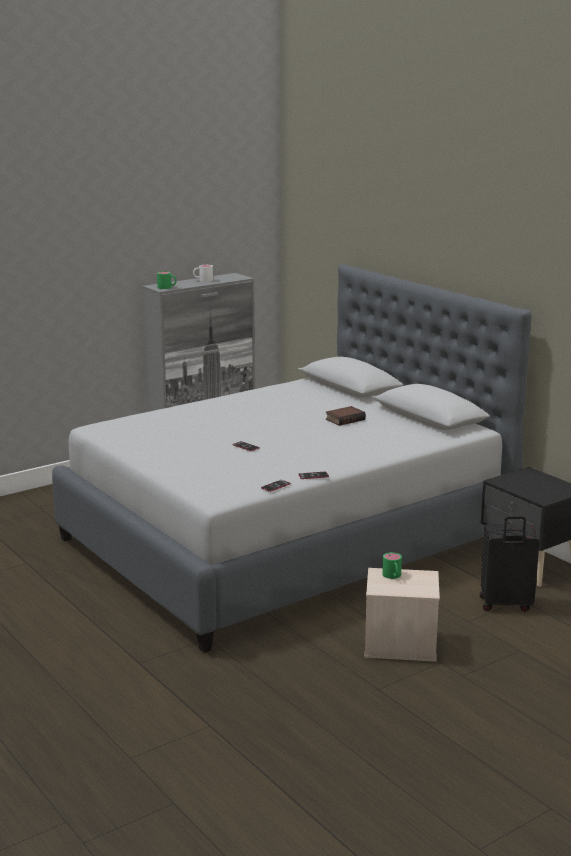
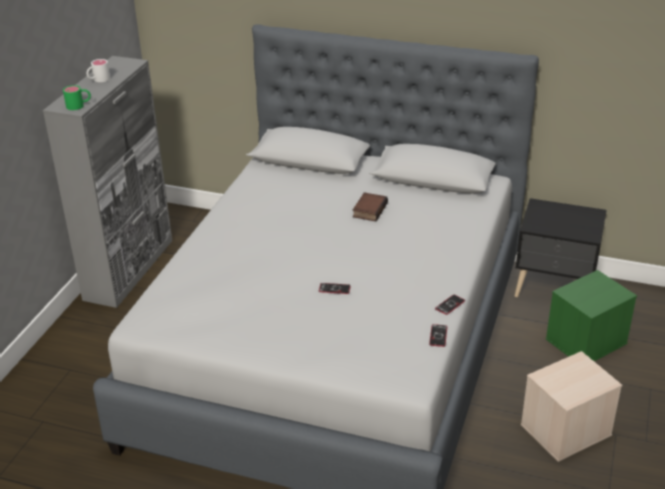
camera: 35 degrees left, 15 degrees up
green mug [382,552,402,579] -> none
black suitcase [479,516,540,612] -> green storage box [546,270,637,361]

